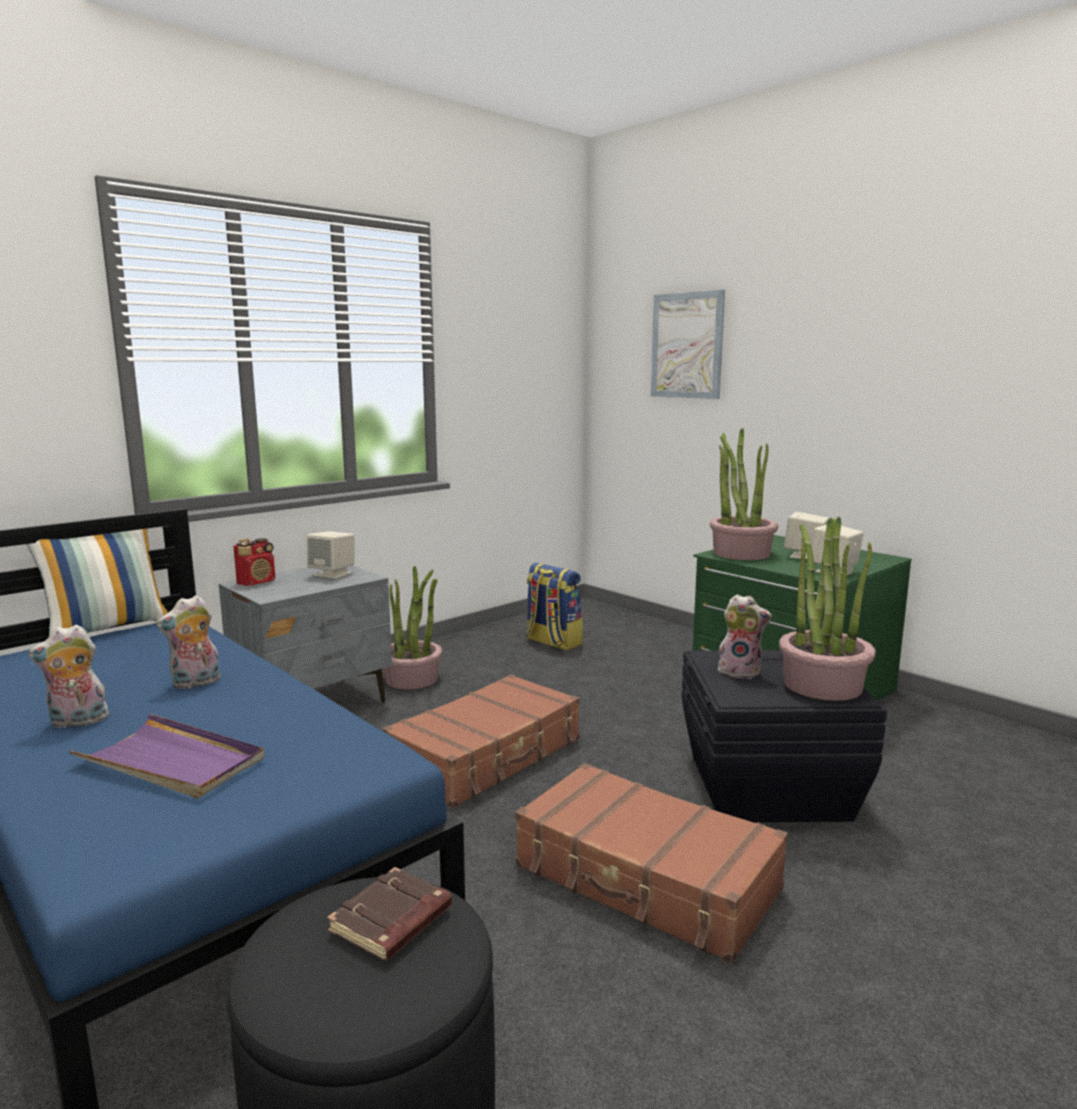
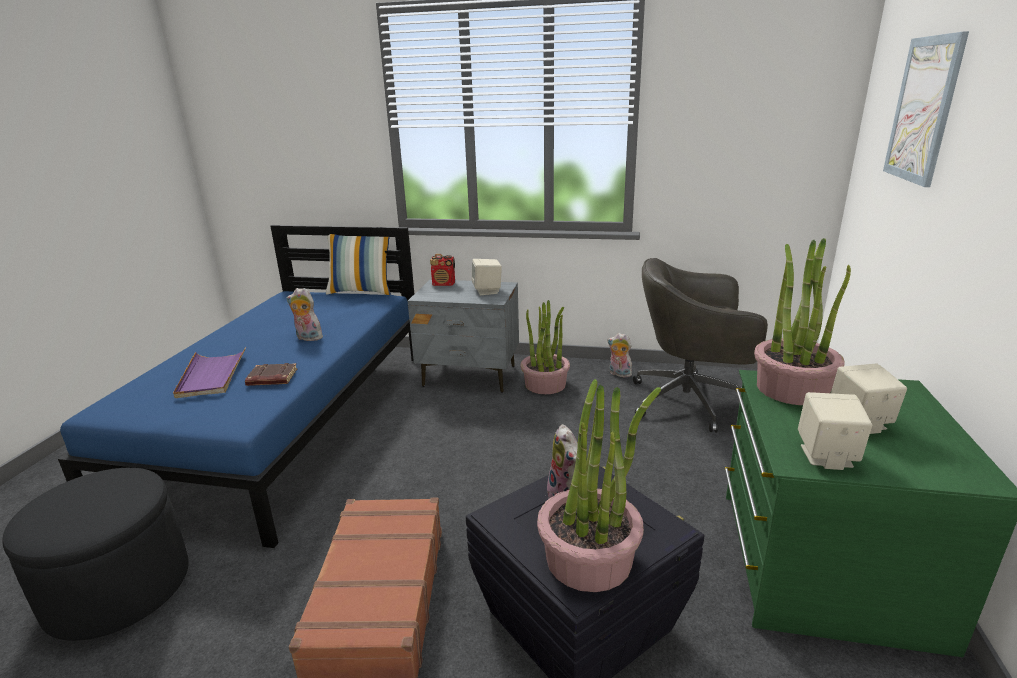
camera: 55 degrees right, 10 degrees up
plush toy [29,625,109,728] -> plush toy moved to [607,333,632,377]
brown book [327,867,452,961] -> brown book moved to [245,363,297,386]
brown suitcase [382,674,580,808] -> none
backpack [525,563,583,650] -> grey office chair [633,258,768,433]

